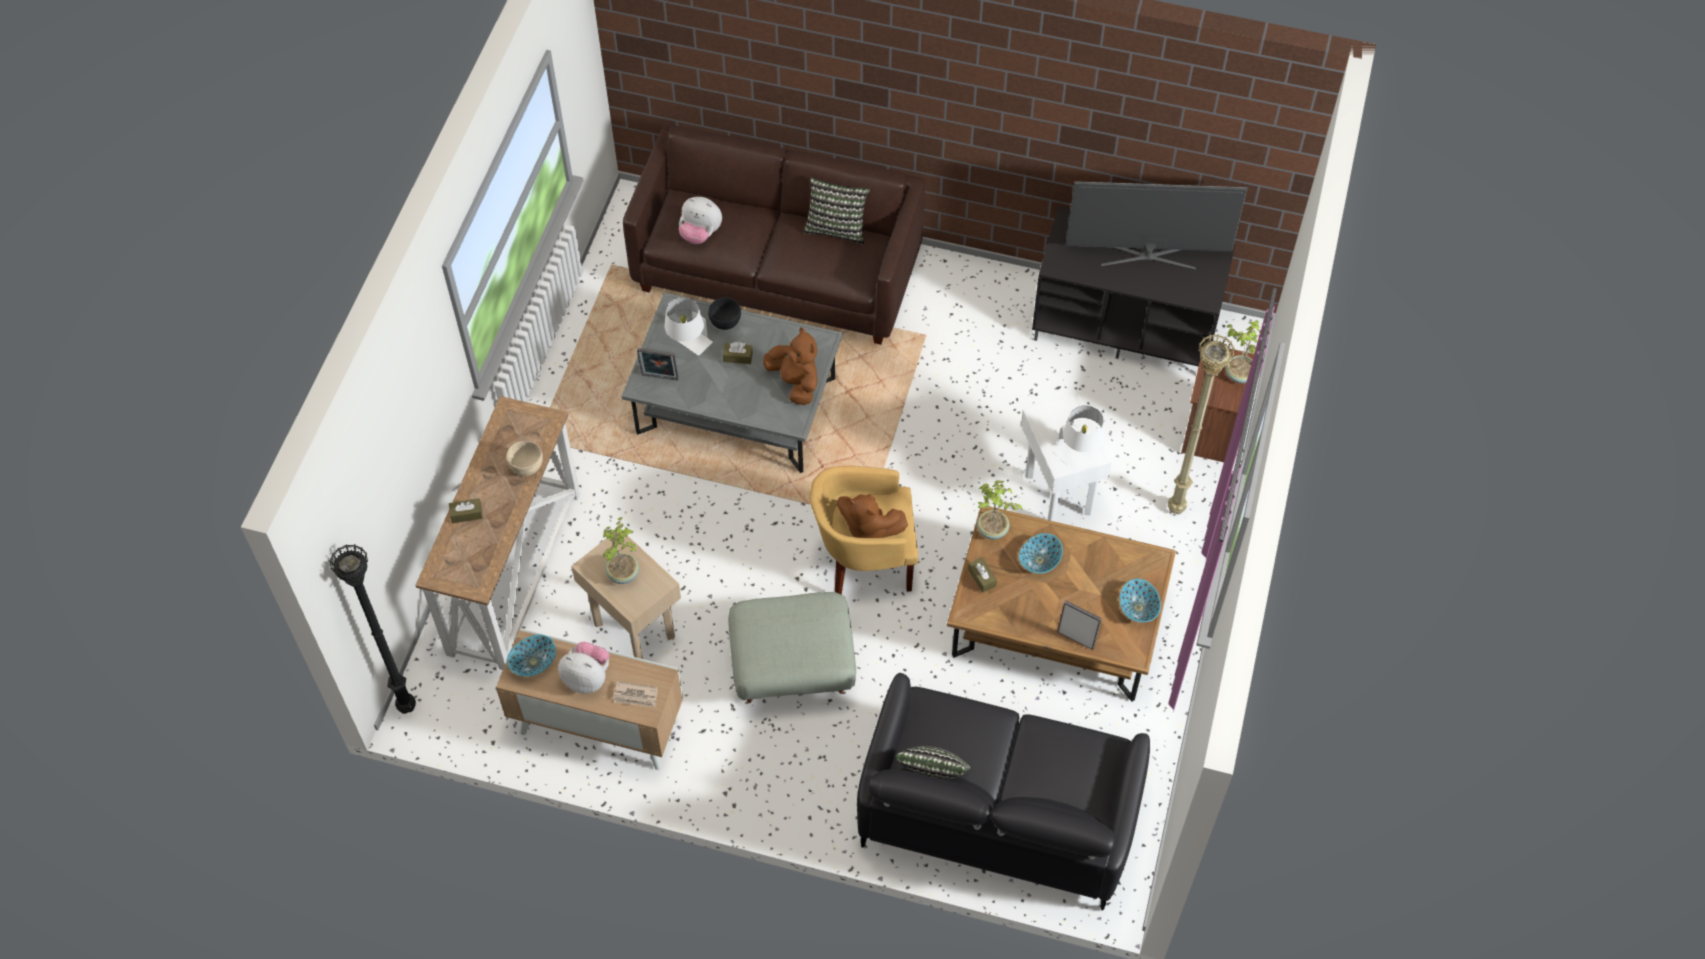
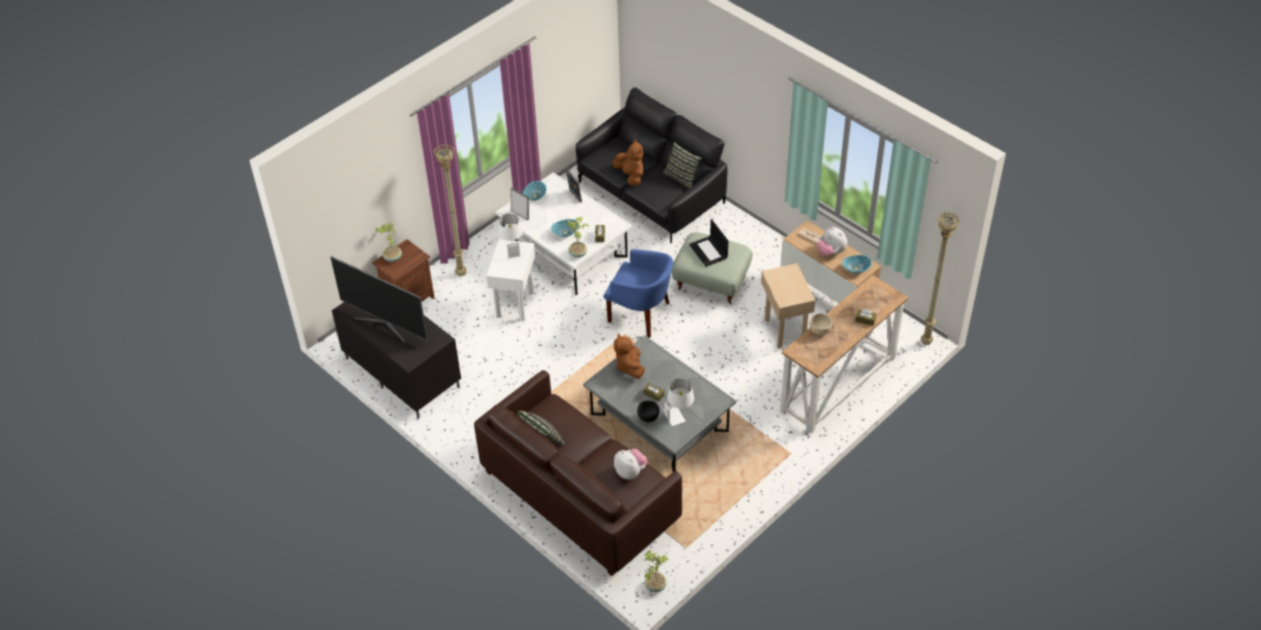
camera: 150 degrees left, 10 degrees down
black floor lamp [329,544,416,714] -> beige floor lamp [921,212,960,345]
potted plant [602,517,639,584] -> potted plant moved to [644,550,668,592]
picture frame [637,348,679,380] -> picture frame moved to [511,188,529,220]
yellow armchair [810,466,918,595] -> blue armchair [604,249,673,338]
brown plush toy [837,494,908,538] -> brown plush toy moved to [612,139,644,186]
brown coffee table [947,506,1176,701] -> white coffee table [495,172,632,295]
none -> laptop [689,219,728,267]

